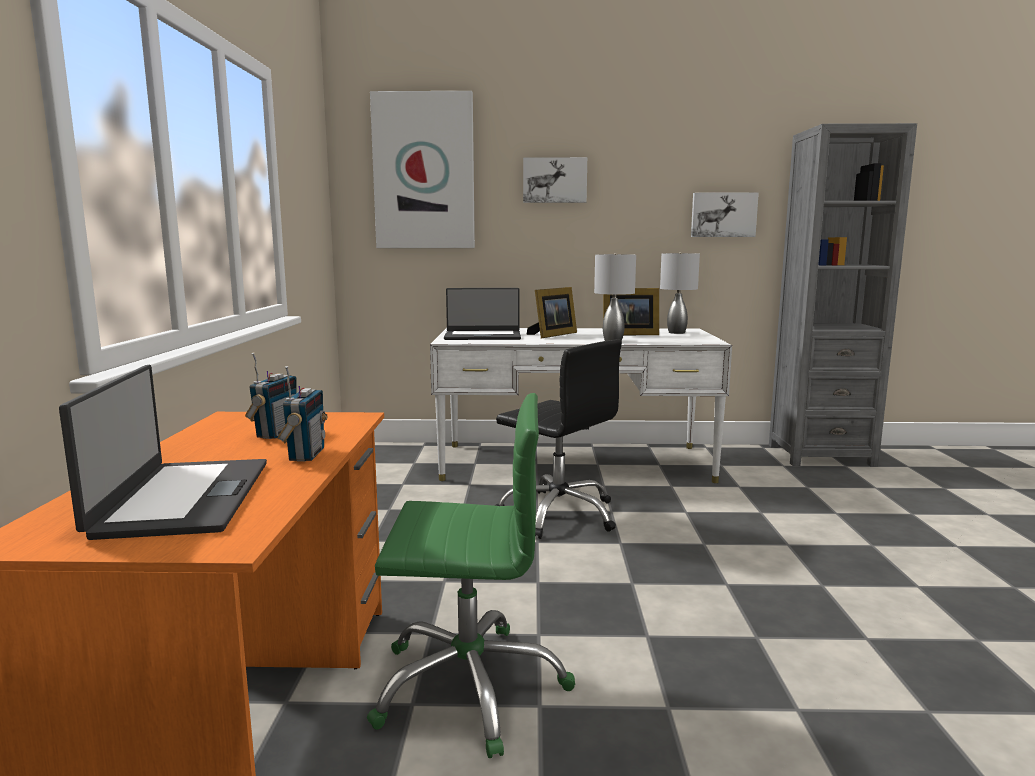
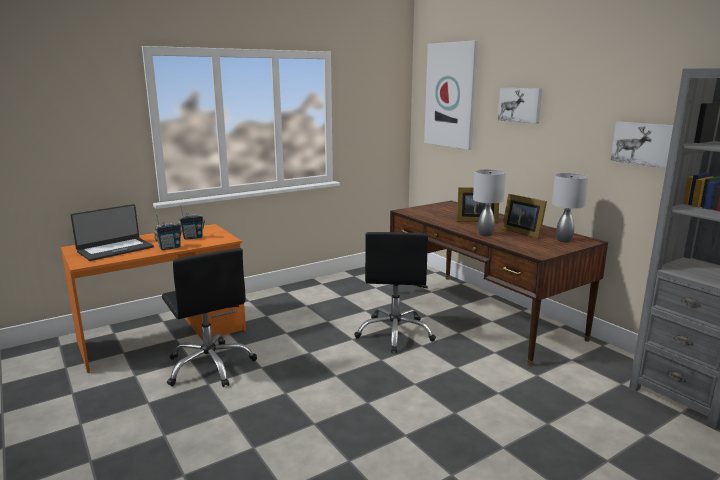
camera: 55 degrees right, 5 degrees up
green office chair [367,393,575,758] -> black office chair [162,248,257,387]
white desk [430,328,732,483] -> brown desk [390,201,608,366]
laptop [444,288,521,340] -> none

